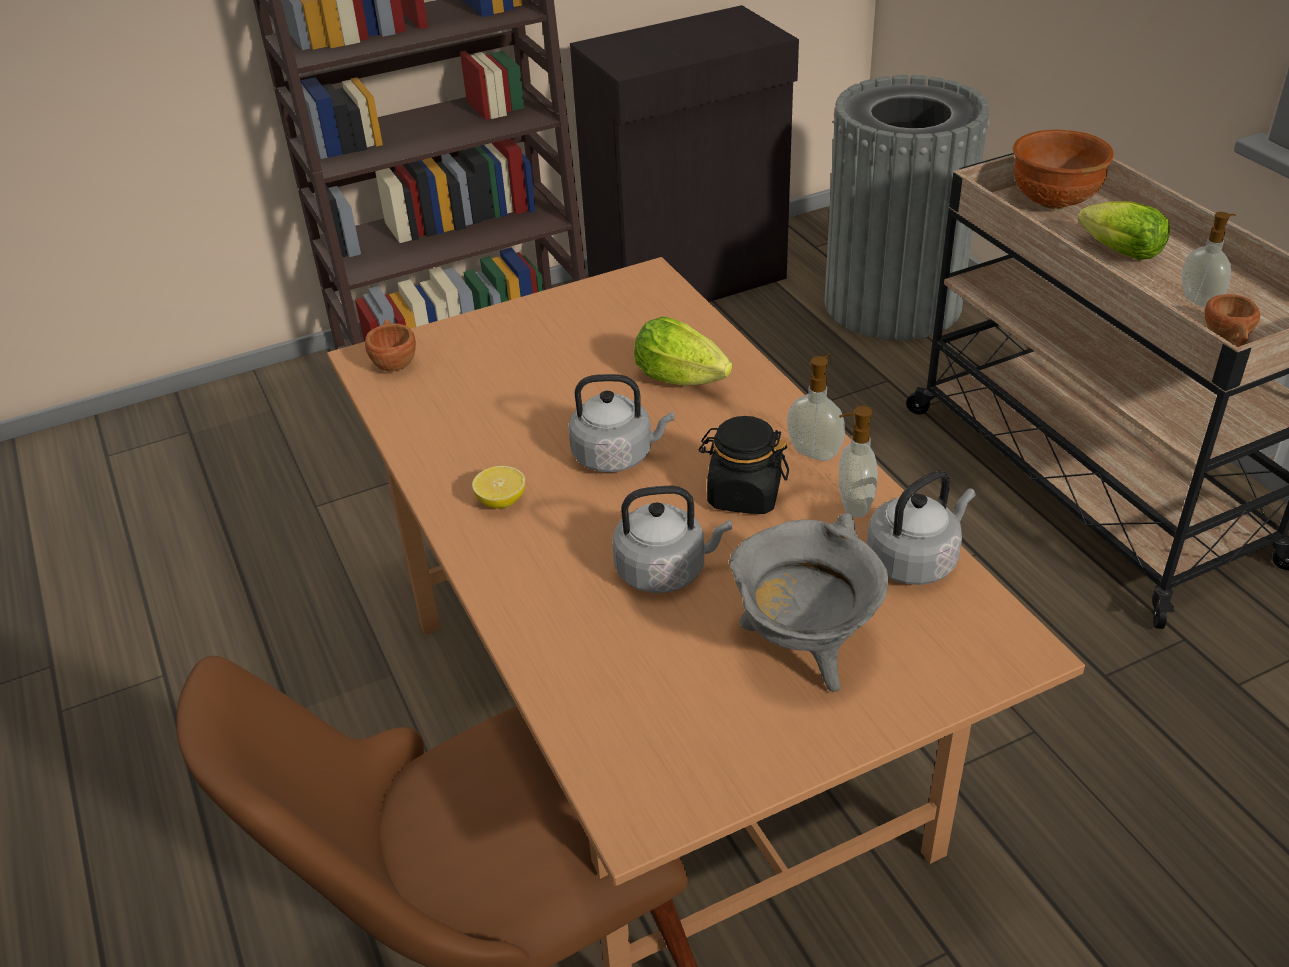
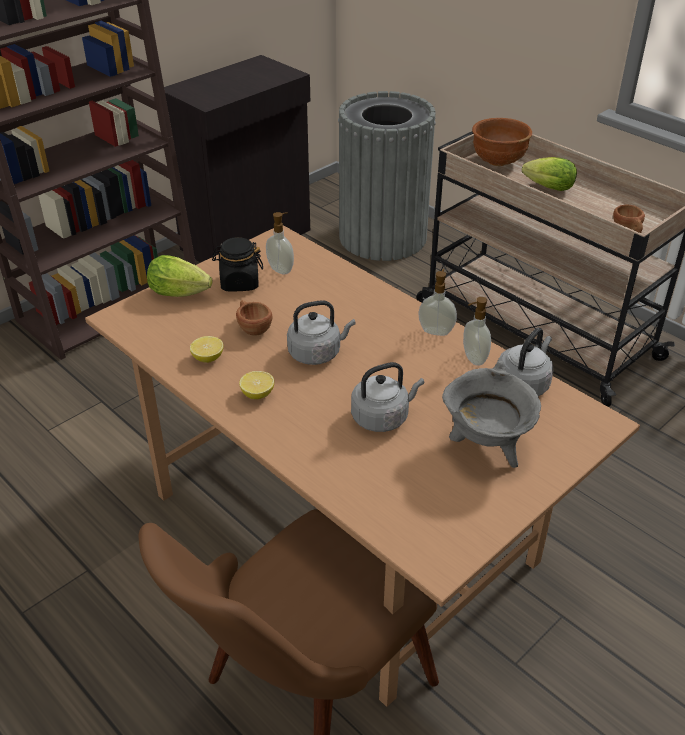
camera: 20 degrees left, 0 degrees up
brown cup [365,319,416,372] -> brown cup moved to [236,300,272,336]
lettuce [634,316,732,386] -> lettuce moved to [147,255,212,297]
black jar [699,416,789,514] -> black jar moved to [212,237,263,291]
soap dispenser [1182,212,1236,307] -> soap dispenser moved to [266,212,294,274]
none -> lemon [190,336,224,363]

